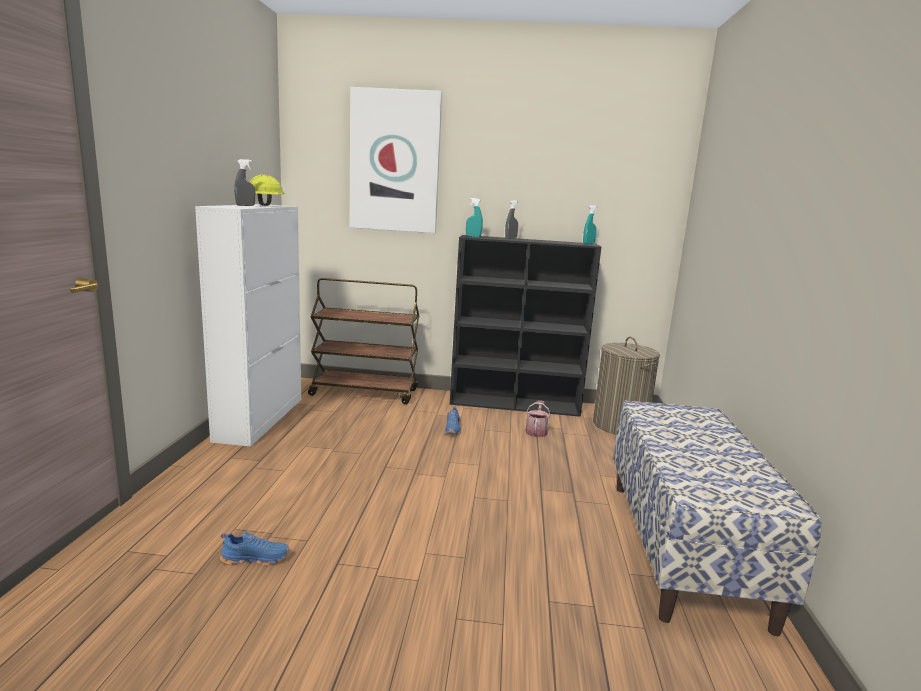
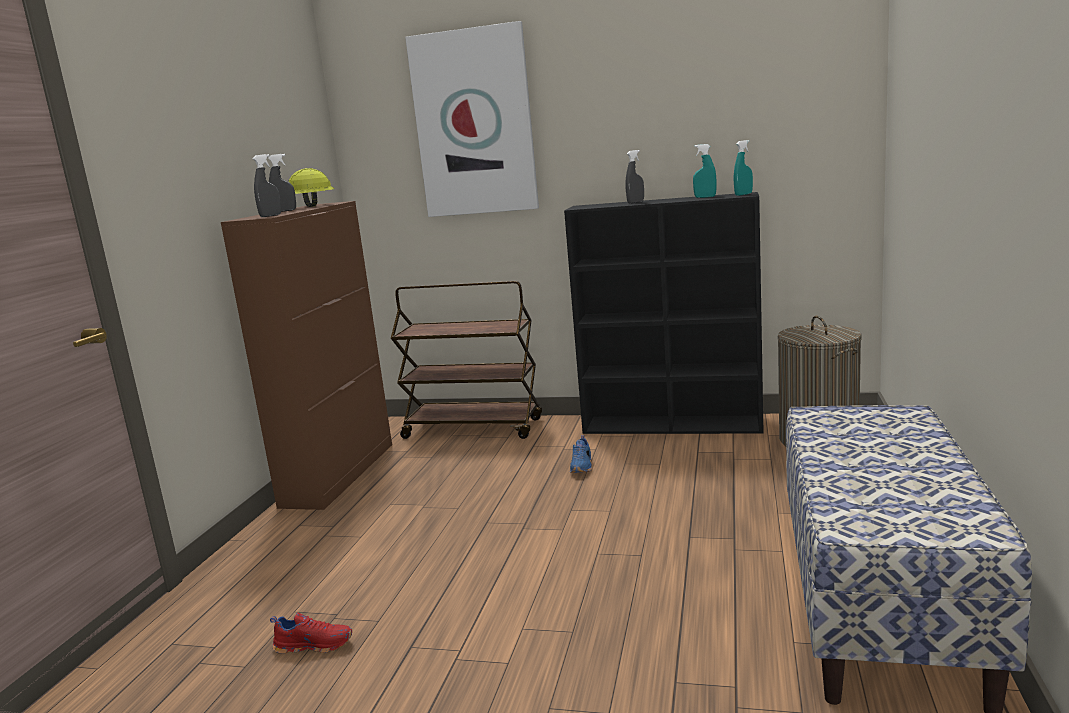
camera: 10 degrees right, 0 degrees up
white cabinet [195,204,301,447] -> brown cabinet [221,201,392,510]
blue shoe [220,531,289,565] -> red shoe [270,613,352,654]
turquoise spray bottle [466,198,483,237] -> turquoise spray bottle moved to [693,144,717,198]
watering can [525,400,550,437] -> none
none -> grey spray bottle [252,154,281,217]

